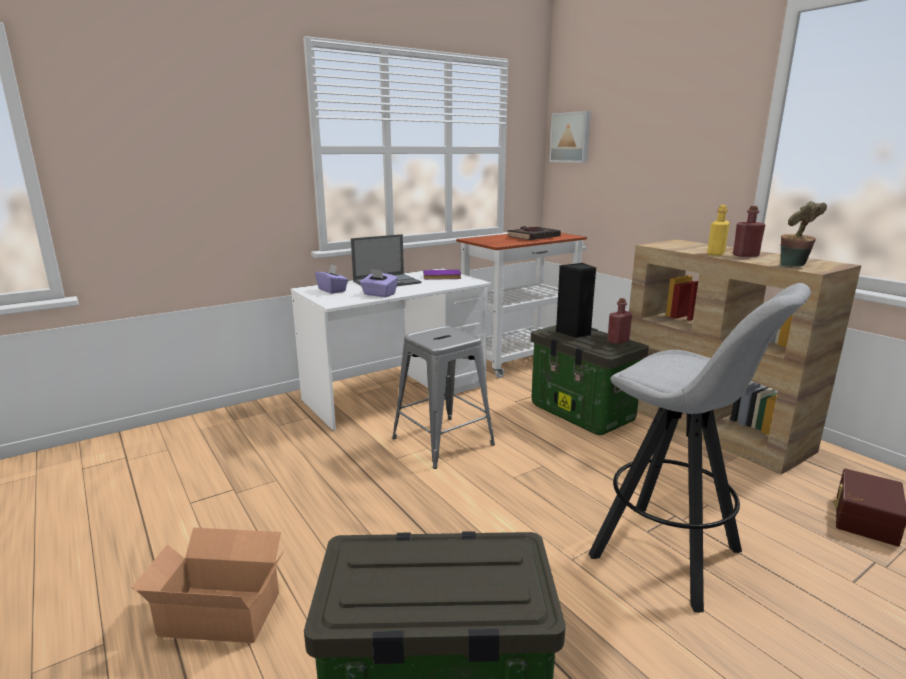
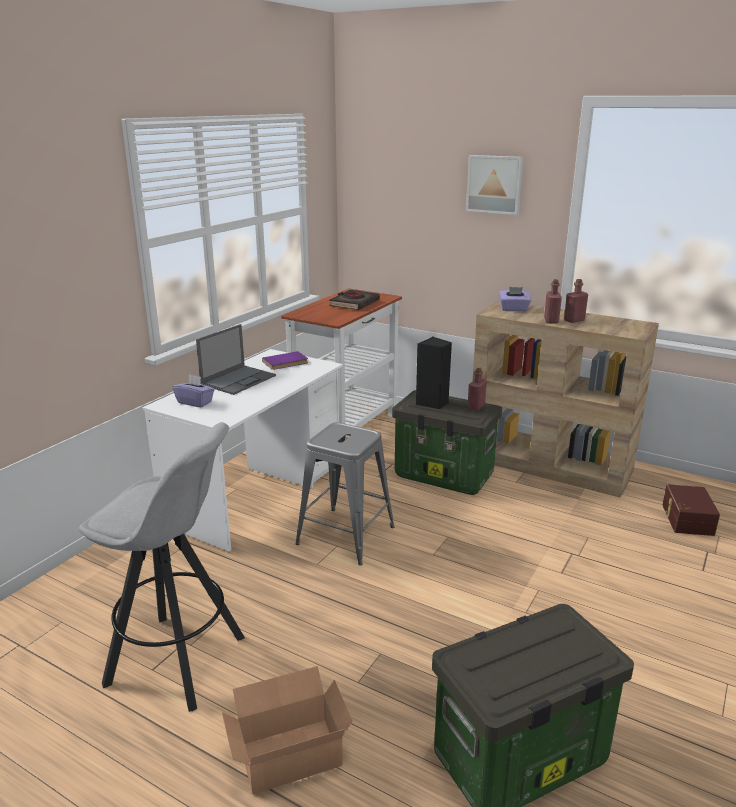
camera: 25 degrees left, 5 degrees up
purple tissue box [360,269,398,297] -> purple tissue box moved to [499,287,531,311]
picture [549,111,591,163] -> picture moved to [466,155,524,215]
grey stool [589,283,811,613] -> grey stool moved to [79,422,245,712]
yellow bottle [707,205,730,256] -> red bottle [544,279,562,324]
potted plant [781,201,827,267] -> none

